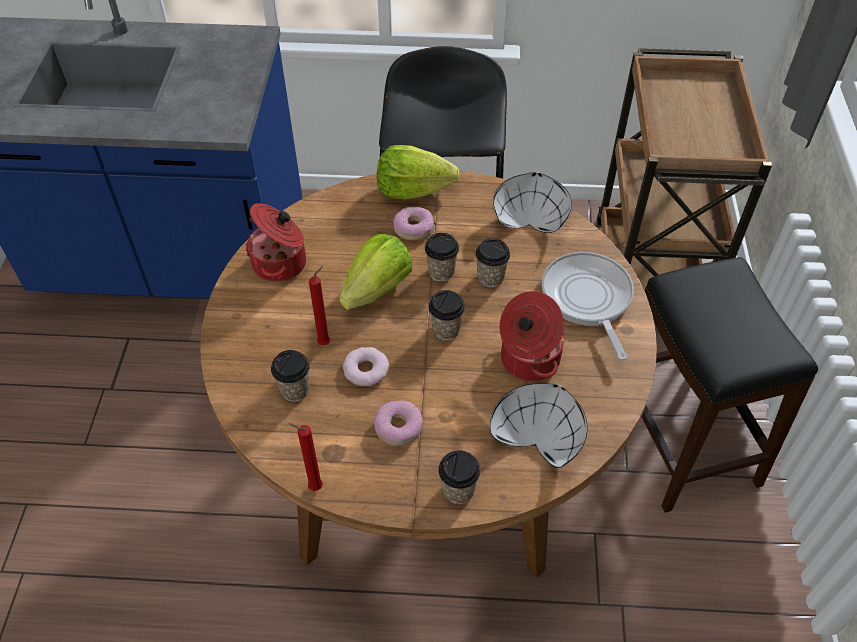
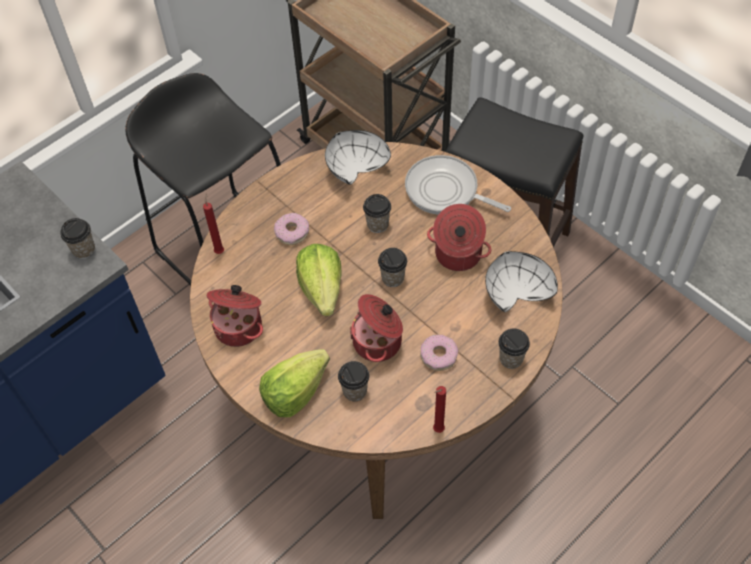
camera: 45 degrees left, 5 degrees up
red candle [309,266,330,345] -> red candle moved to [203,193,224,254]
donut [343,347,389,386] -> cooking pot [350,294,403,362]
lettuce [377,145,460,199] -> lettuce moved to [259,349,330,417]
cup [425,233,459,282] -> cup moved to [61,218,95,259]

